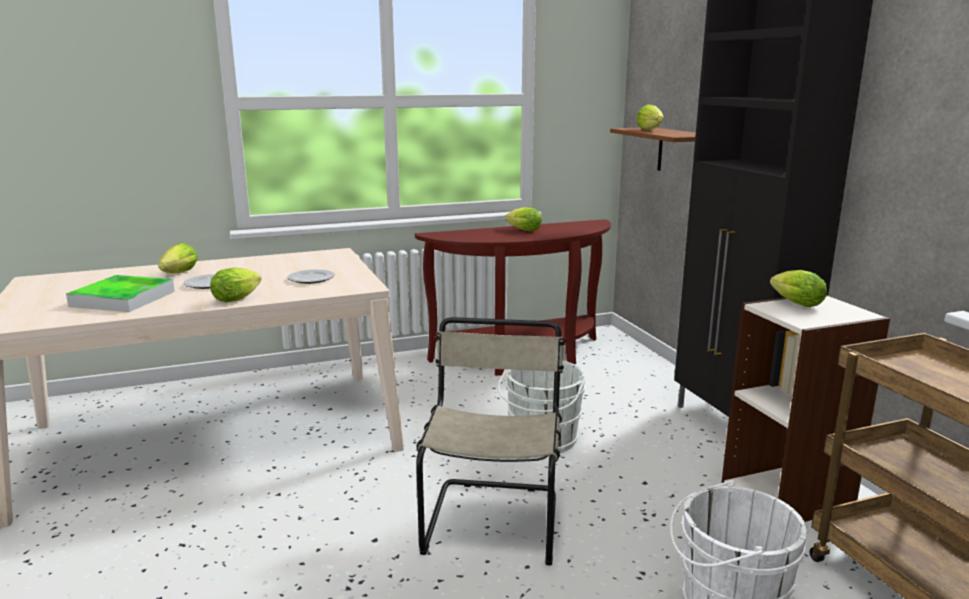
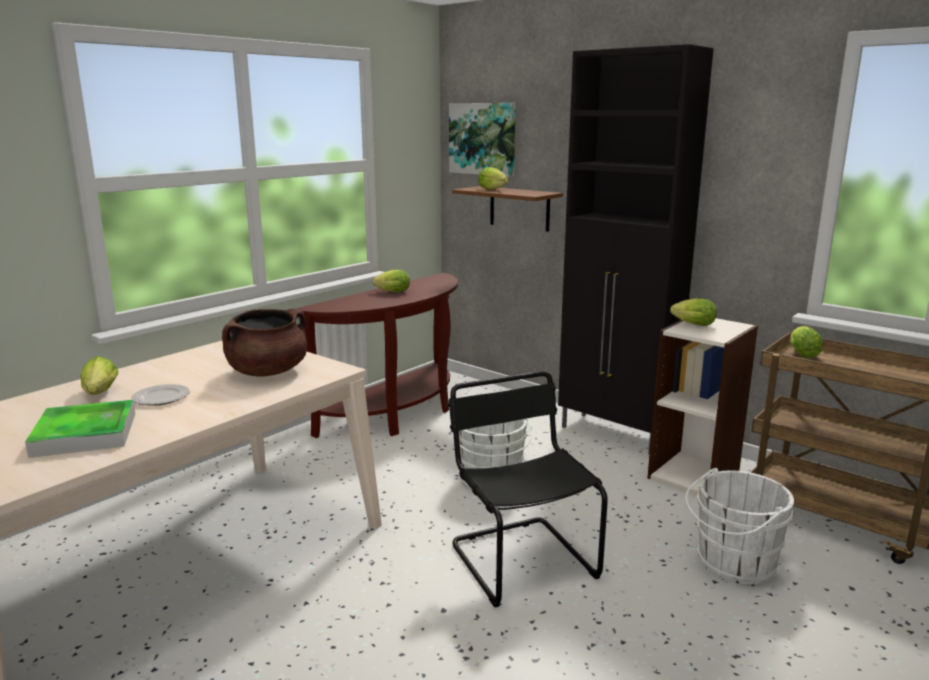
camera: 30 degrees left, 0 degrees up
lettuce [210,268,261,302] -> lettuce moved to [791,326,823,358]
plate [287,269,335,284] -> brown cooking pot [222,309,307,377]
beige chair [416,317,565,565] -> black chair [448,371,608,607]
none -> picture [449,103,516,177]

